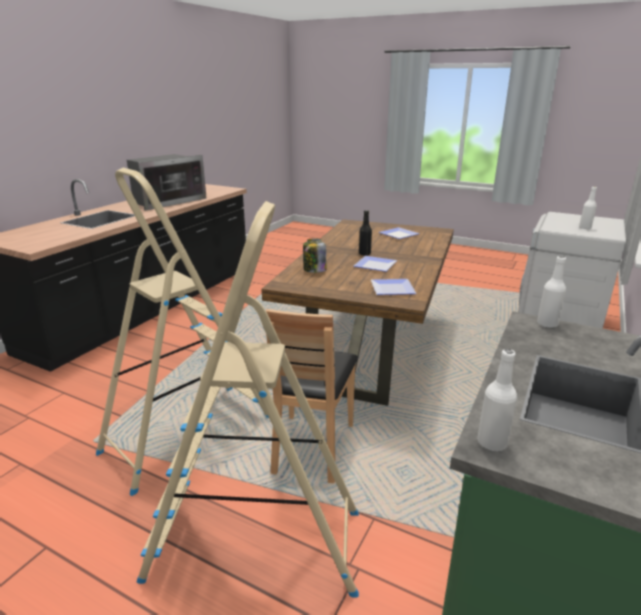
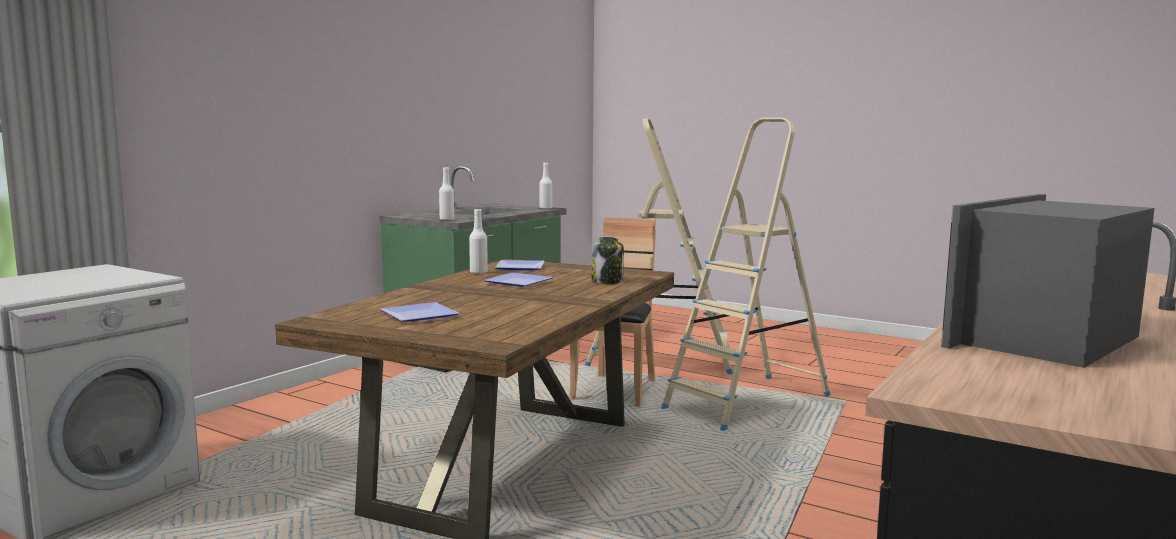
camera: 175 degrees left, 15 degrees down
black bottle [359,210,372,255] -> none
white bottle [579,187,597,229] -> white bottle moved to [469,209,488,274]

